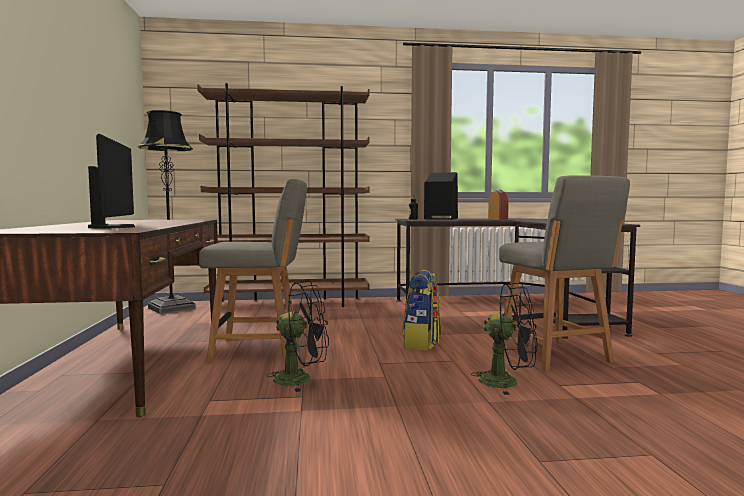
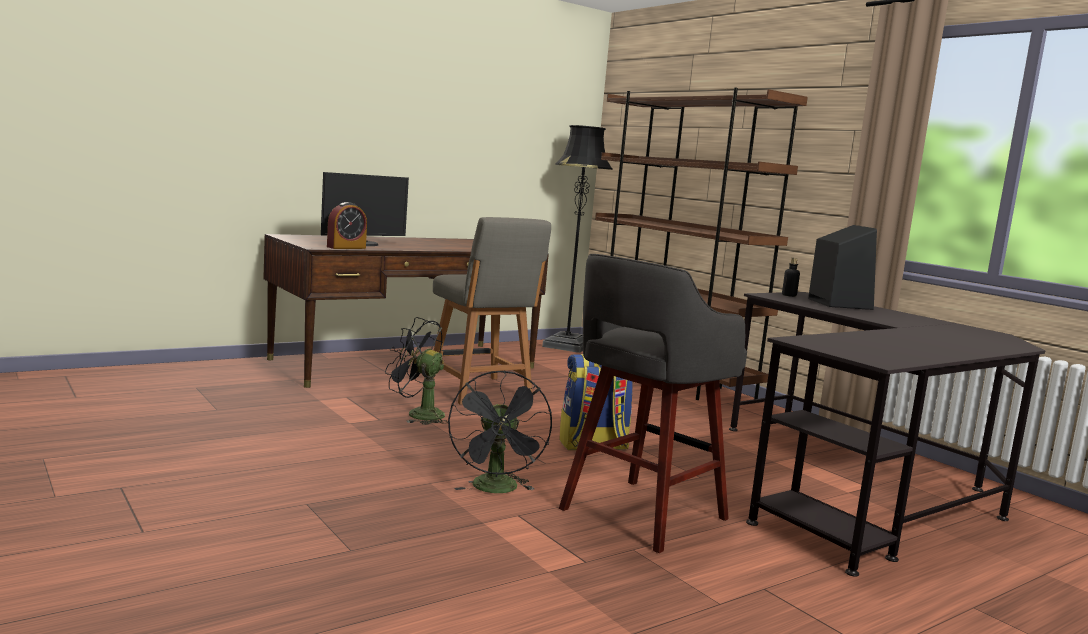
camera: 60 degrees right, 5 degrees up
black fan [266,281,329,392] -> black fan turned 135 degrees clockwise [385,317,448,425]
alarm clock [488,190,509,220] -> alarm clock moved to [327,202,367,249]
grey chair [499,175,630,371] -> grey stool [559,254,747,553]

